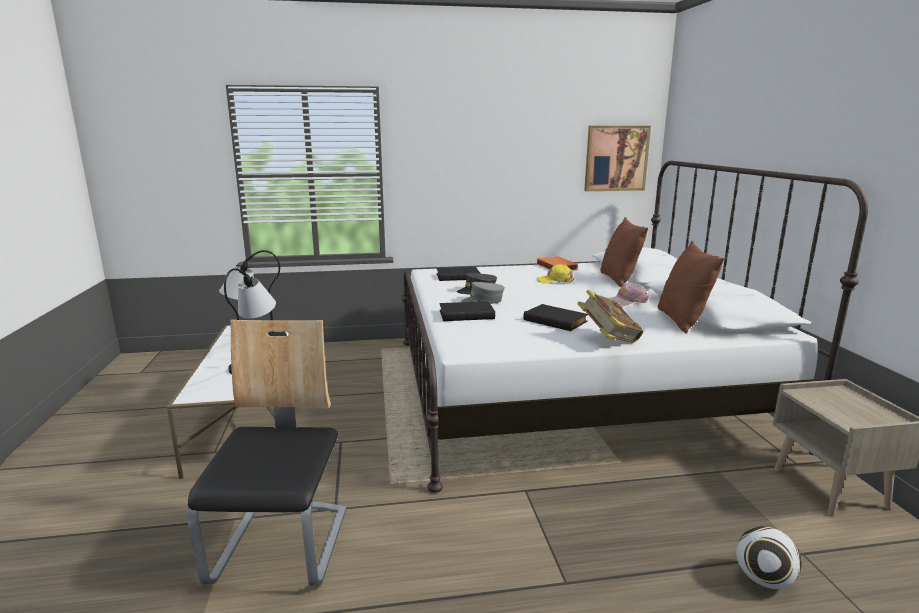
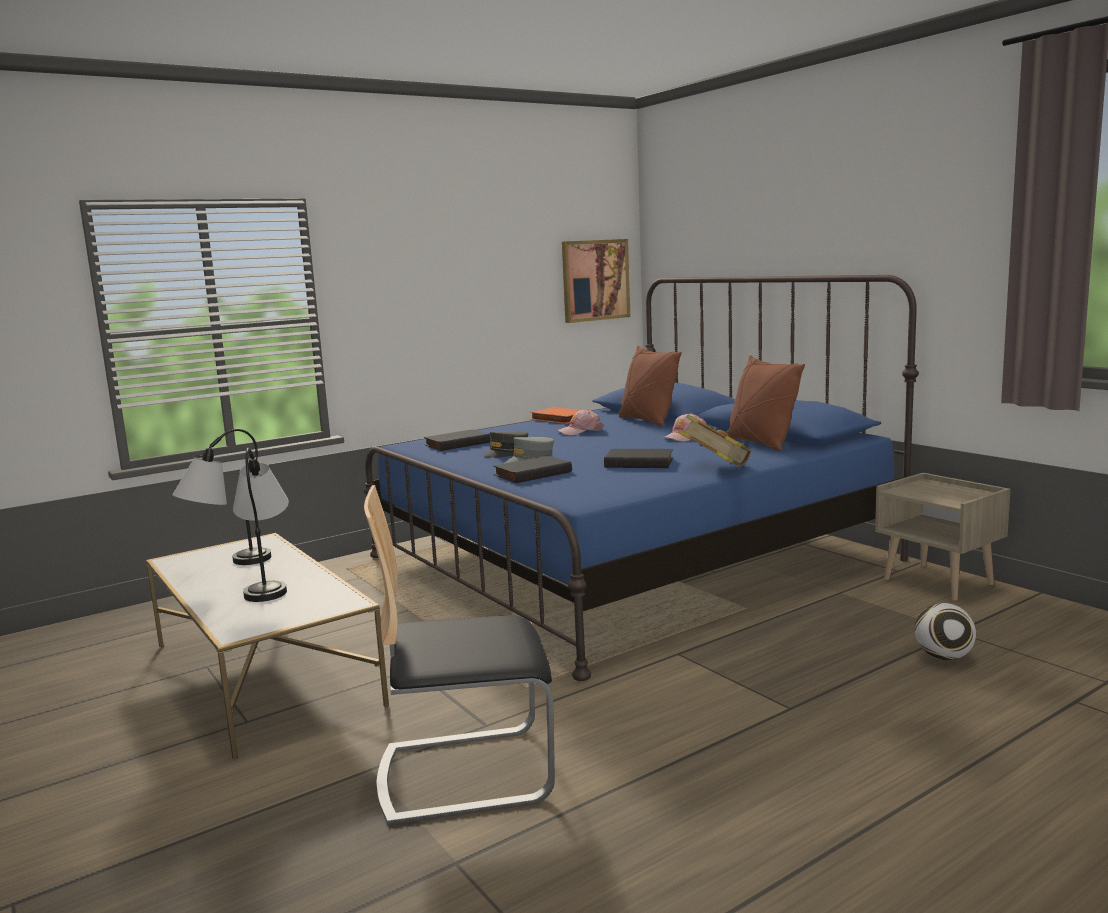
camera: 25 degrees left, 5 degrees down
chair [187,320,346,586] -> chair turned 75 degrees counterclockwise [364,485,555,825]
white bed [401,161,868,493] -> blue bed [364,275,919,681]
yellow cap [537,264,574,284] -> pink cap [557,409,604,435]

